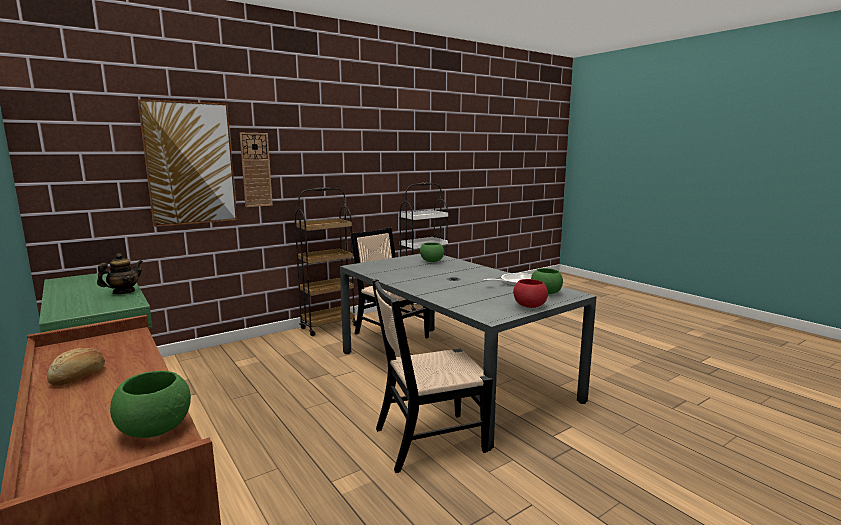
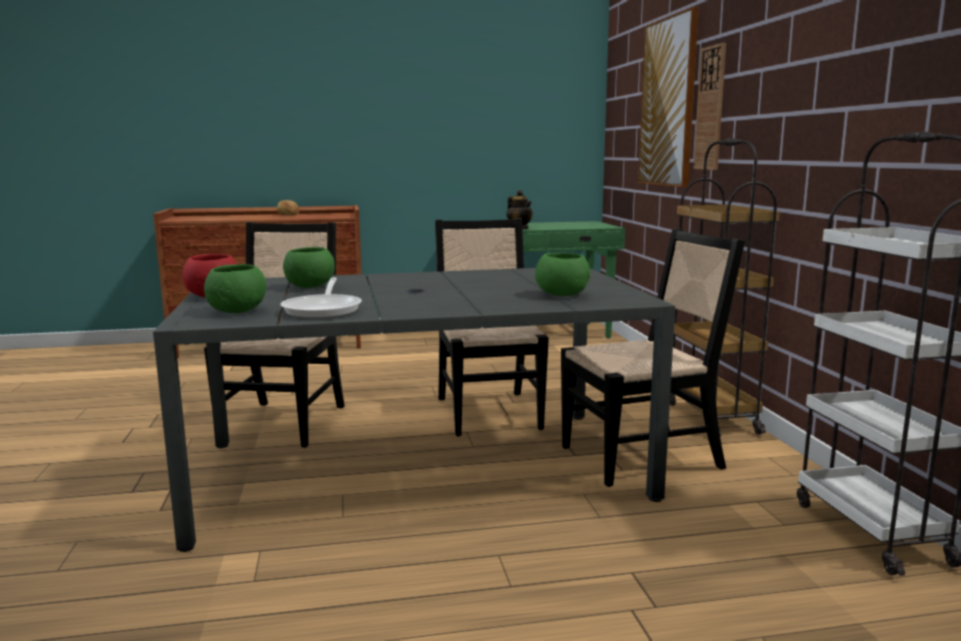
camera: 115 degrees right, 0 degrees up
green bowl [110,371,191,438] -> green bowl moved to [283,247,335,288]
none -> chair [435,218,549,437]

